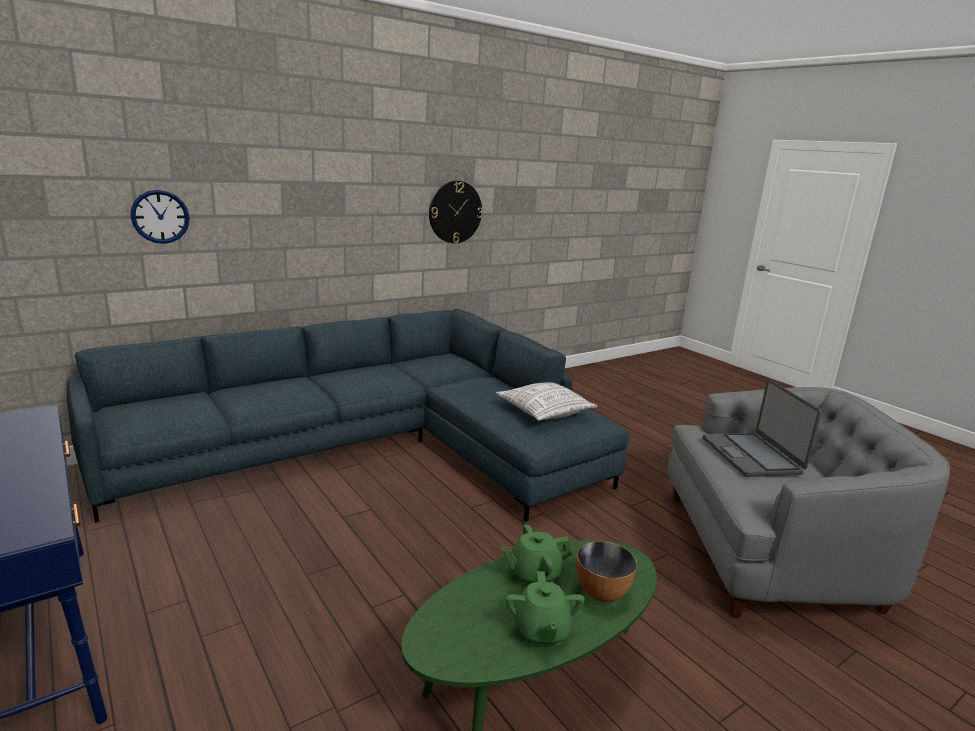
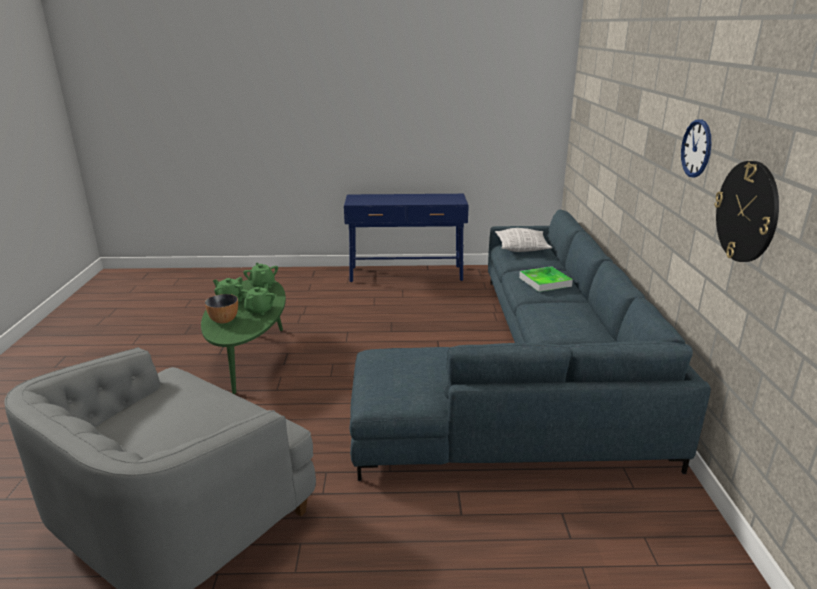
camera: 125 degrees right, 5 degrees up
wall clock [131,190,190,244] -> wall clock moved to [681,120,711,178]
pillow [496,382,597,421] -> pillow moved to [495,228,552,252]
laptop [703,379,822,477] -> none
none -> green teapot [243,263,278,288]
none -> tray [519,266,573,292]

